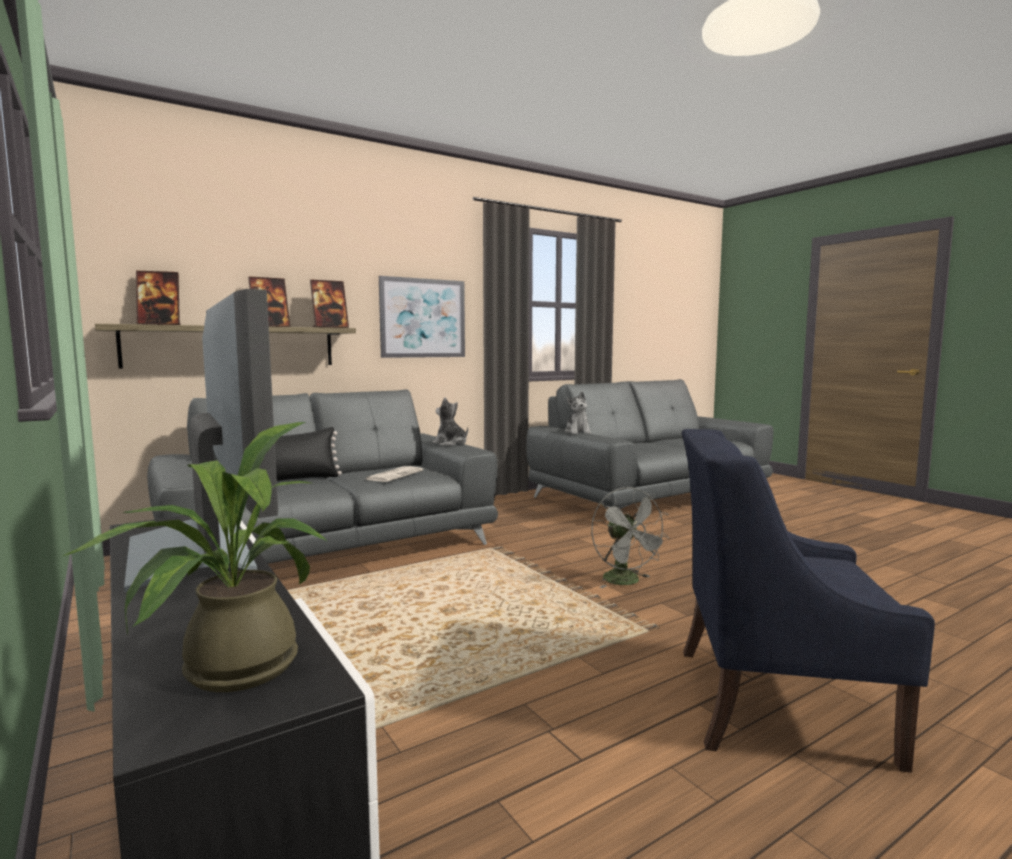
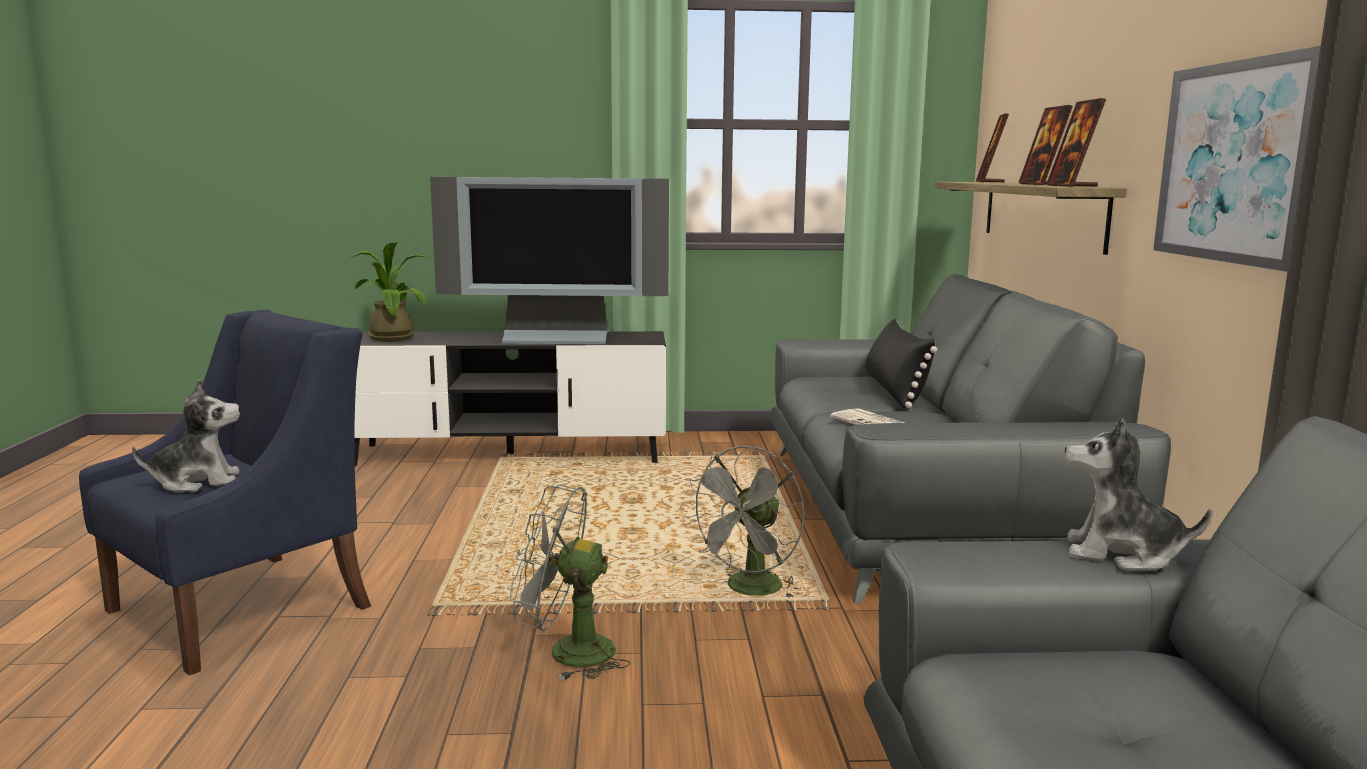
camera: 120 degrees right, 5 degrees up
plush toy [432,397,468,446] -> plush toy moved to [132,379,240,492]
none -> grey fan [685,446,804,598]

